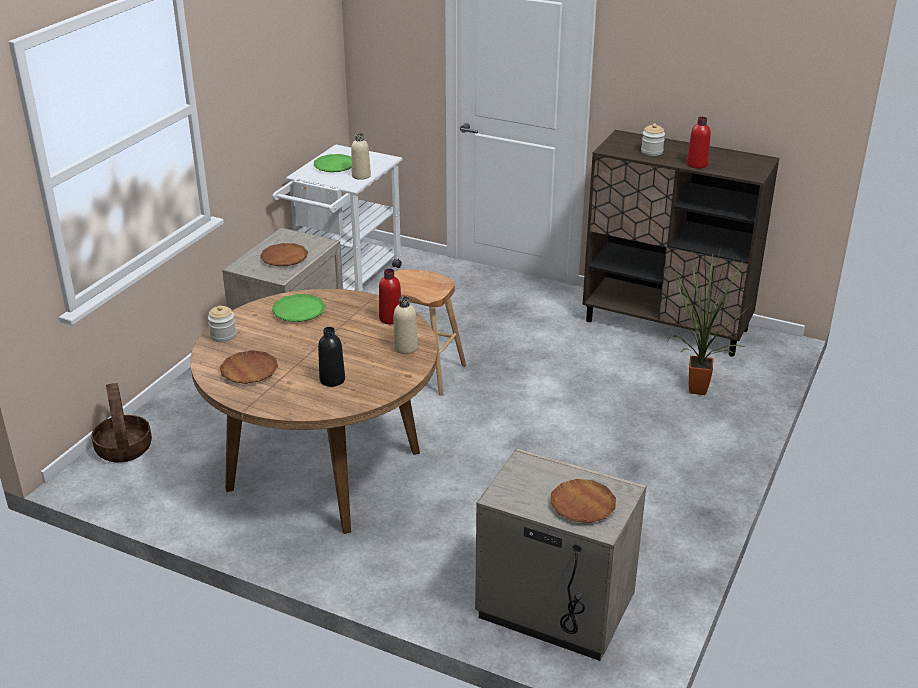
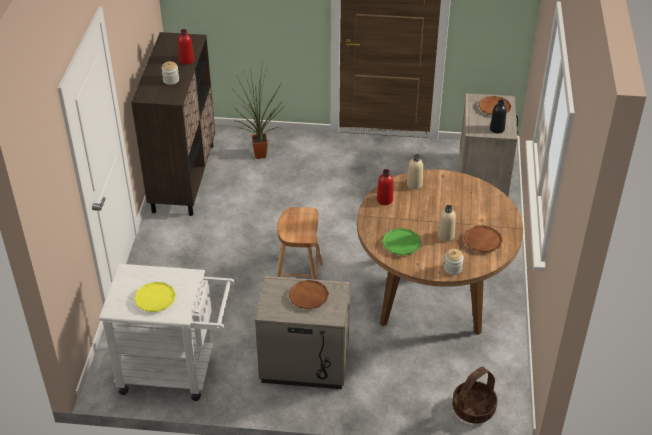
camera: 110 degrees left, 10 degrees up
green plate [314,154,352,172] -> yellow plate [134,282,176,312]
black bottle [318,327,345,387] -> black bottle moved to [490,100,507,133]
beige bottle [351,133,371,180] -> beige bottle moved to [438,205,456,242]

